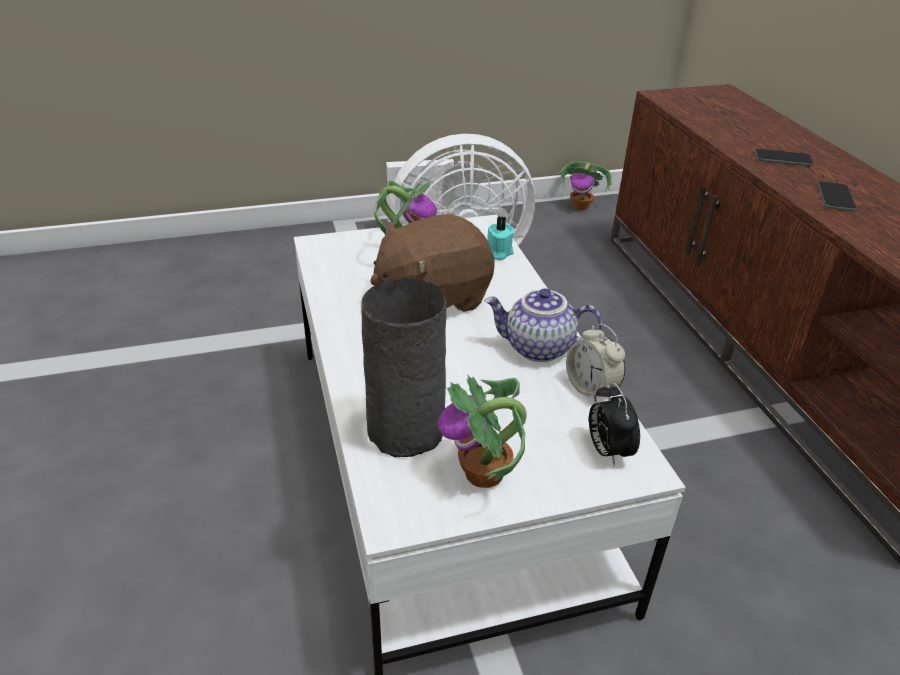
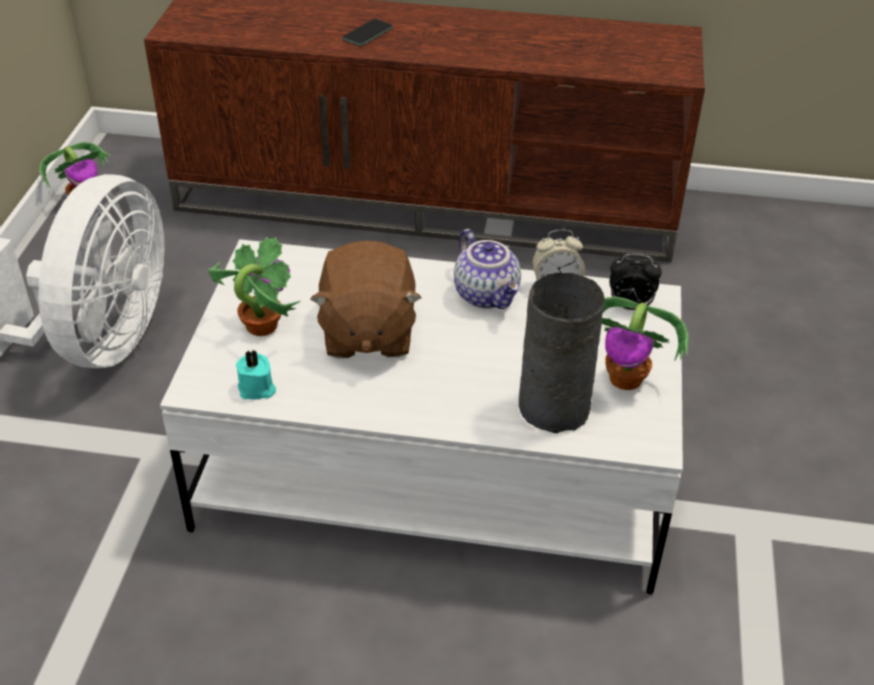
camera: 65 degrees left, 5 degrees up
teapot [484,288,602,362] -> teapot turned 60 degrees counterclockwise [454,229,521,309]
turquoise candle [487,217,515,260] -> turquoise candle moved to [236,350,276,399]
phone [817,181,856,211] -> none

